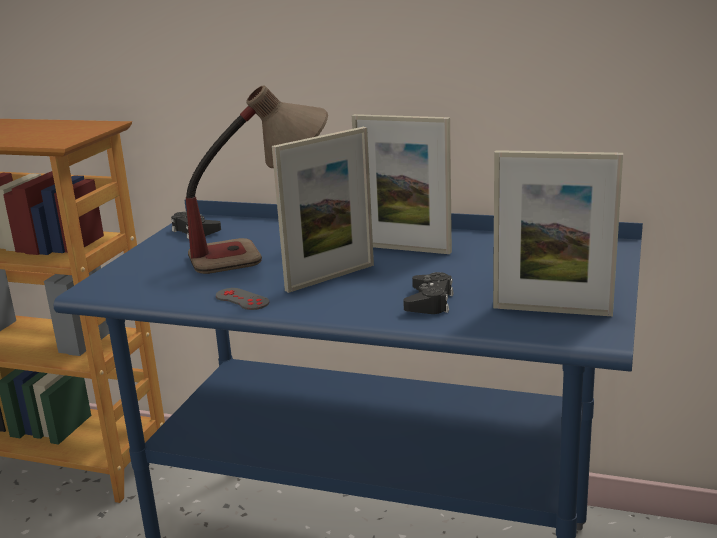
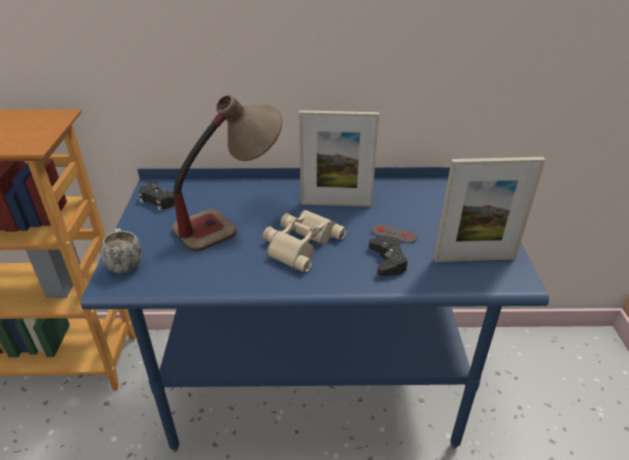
camera: 20 degrees left, 15 degrees up
grey game controller [216,288,269,310] -> grey game controller moved to [371,224,417,243]
picture frame [272,127,374,293] -> beige binoculars [263,210,347,273]
none -> white mug [101,228,142,273]

